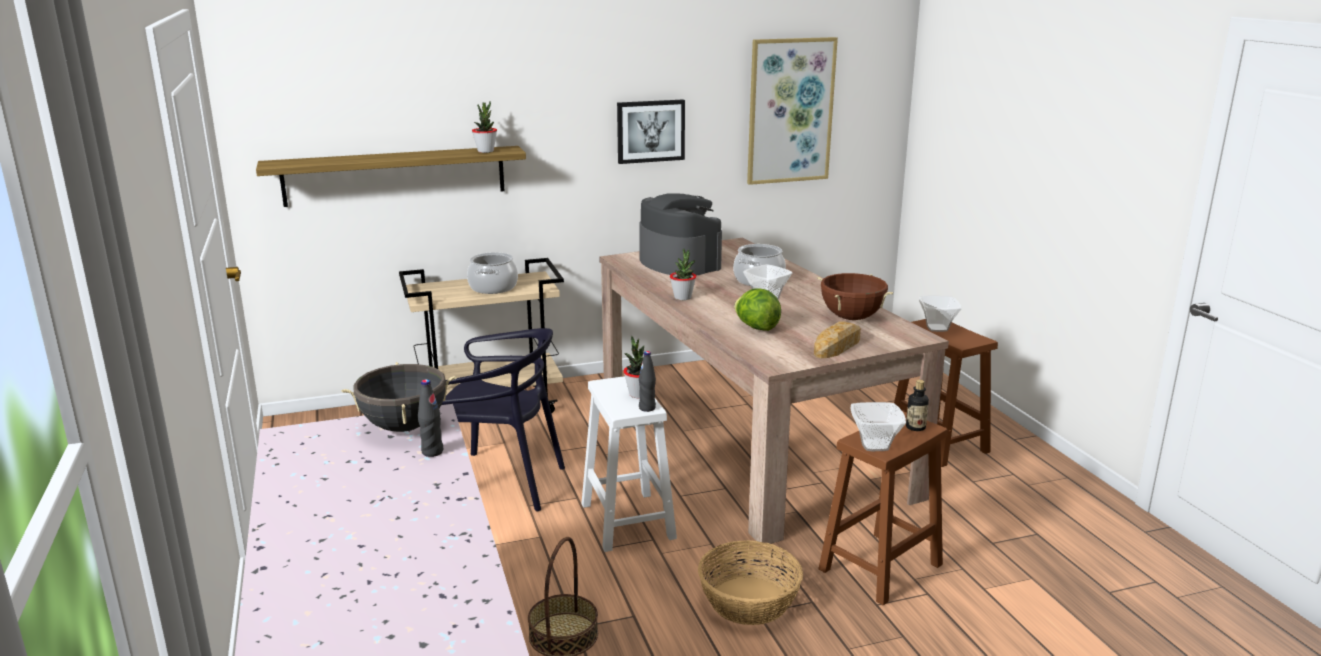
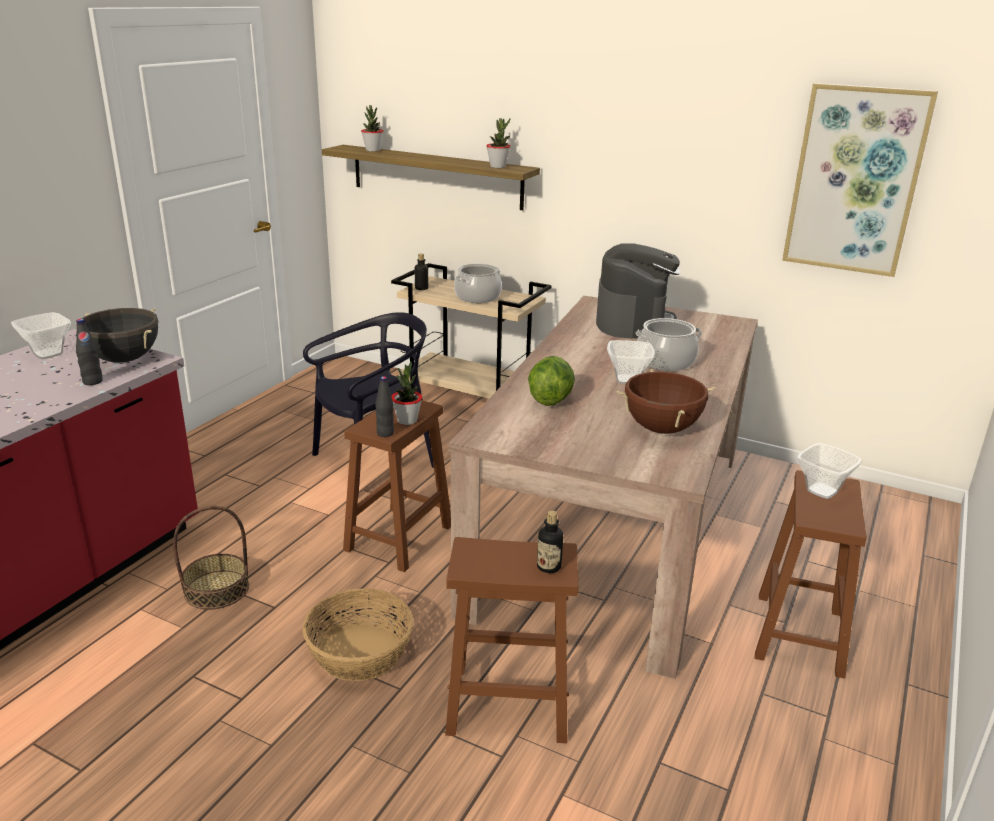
camera: 45 degrees right, 5 degrees up
black chair [441,328,565,511] -> black chair turned 90 degrees counterclockwise [303,312,434,495]
white stool [581,376,677,552] -> brown stool [343,400,451,572]
picture [617,100,685,164] -> none
potted plant [670,249,696,300] -> potted plant moved to [361,105,384,152]
bread [814,322,861,358] -> none
bowl [851,402,906,451] -> bowl moved to [11,312,71,359]
none -> bottle [415,254,428,290]

